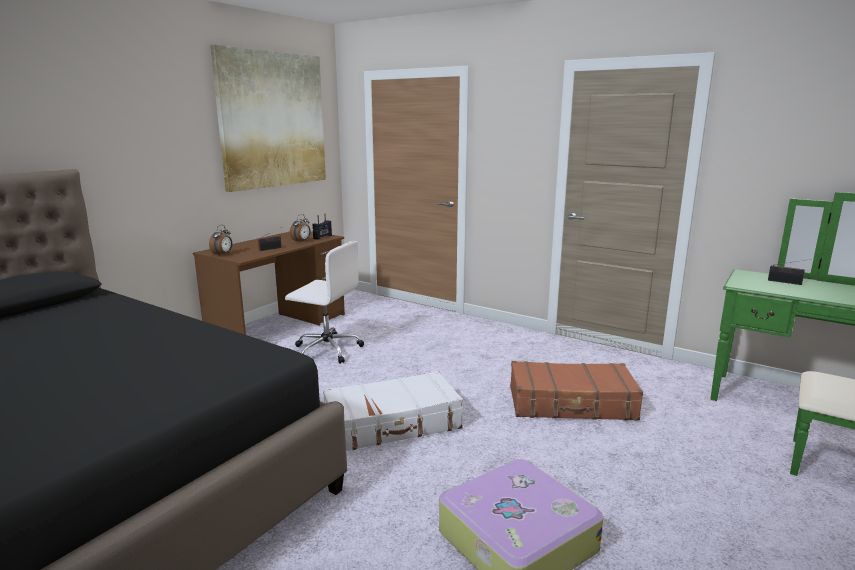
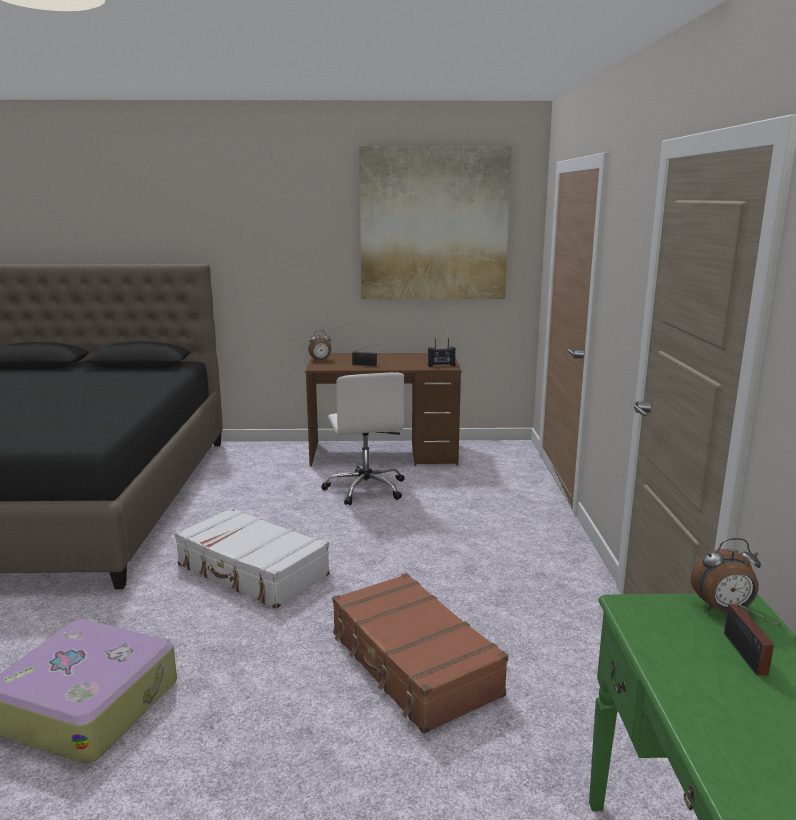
camera: 55 degrees right, 0 degrees up
alarm clock [290,214,311,243] -> alarm clock moved to [691,538,761,612]

